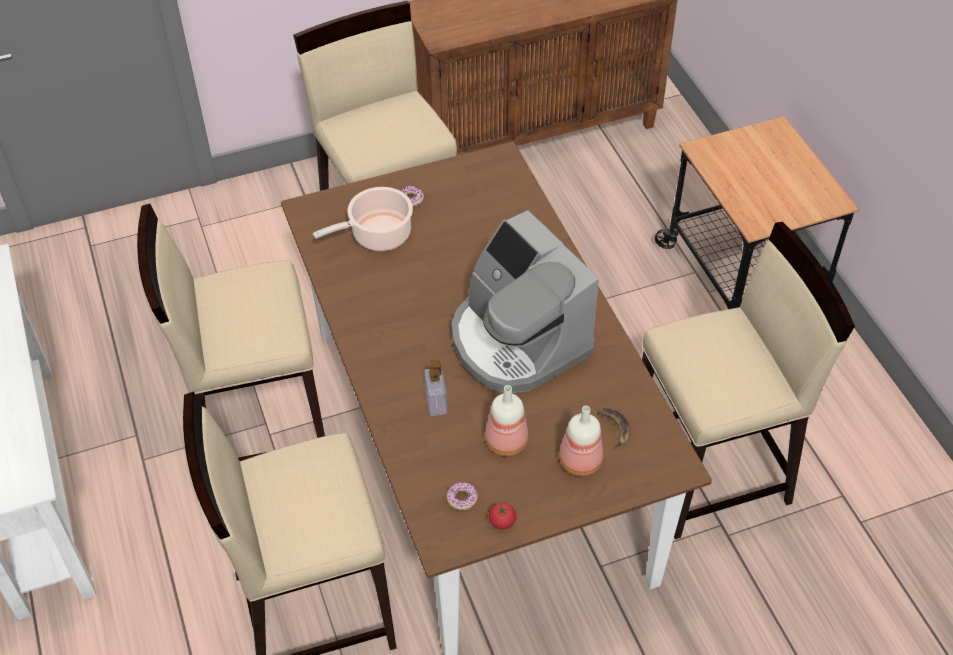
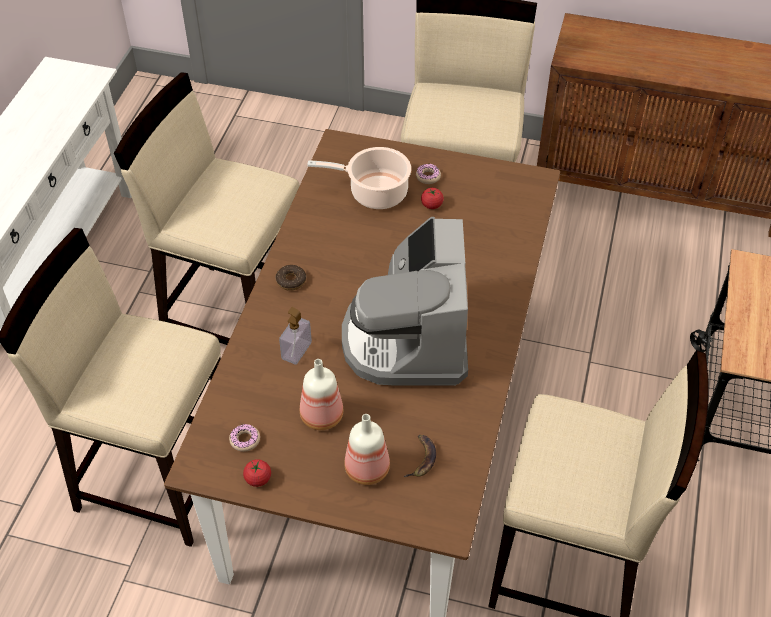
camera: 35 degrees right, 0 degrees up
none -> donut [276,265,306,291]
none -> tomato [421,188,444,209]

